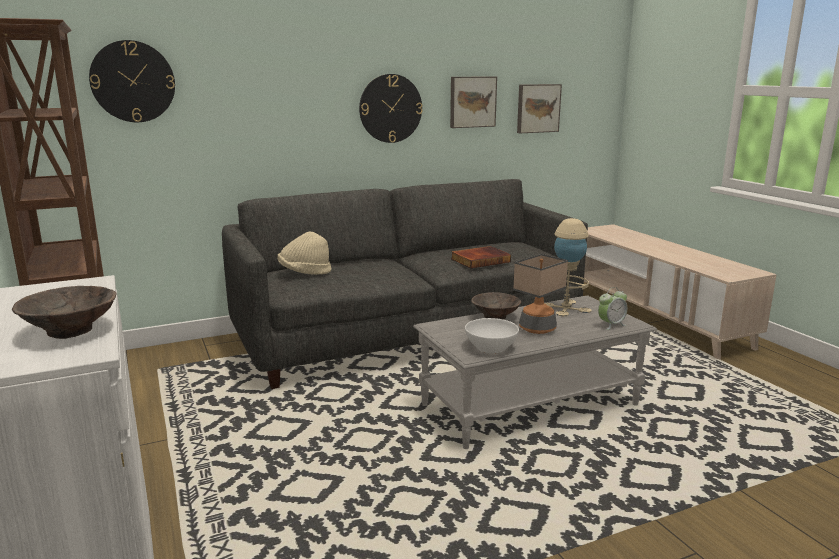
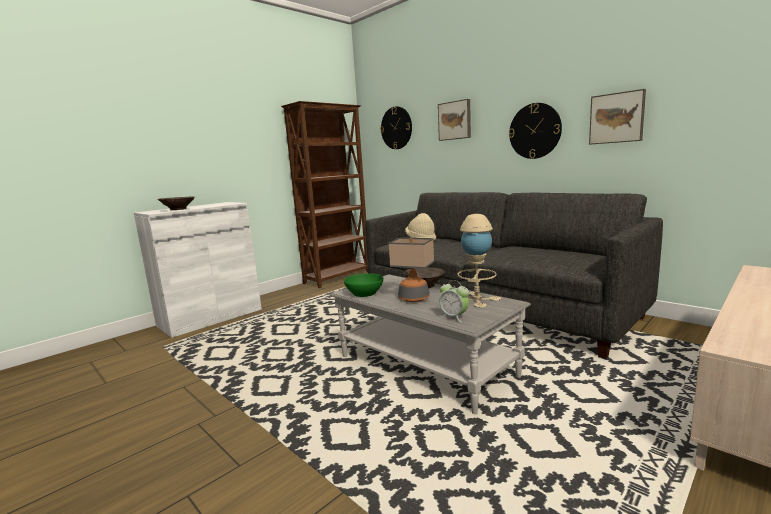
camera: 70 degrees right, 5 degrees down
book [451,246,511,268] -> none
white bowl [465,318,519,353] -> green bowl [344,273,383,297]
picture [517,84,562,133] -> picture moved to [438,99,471,141]

